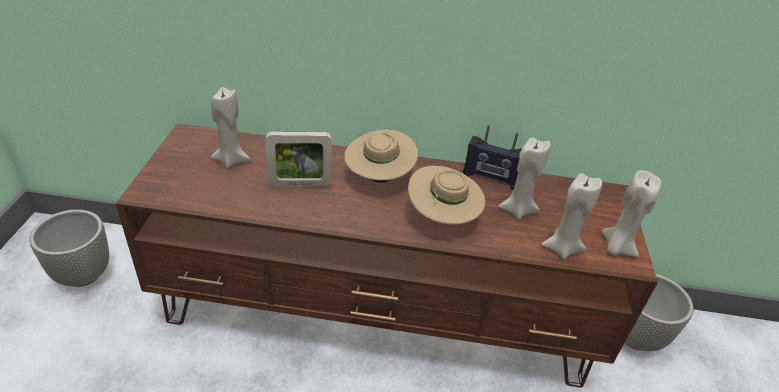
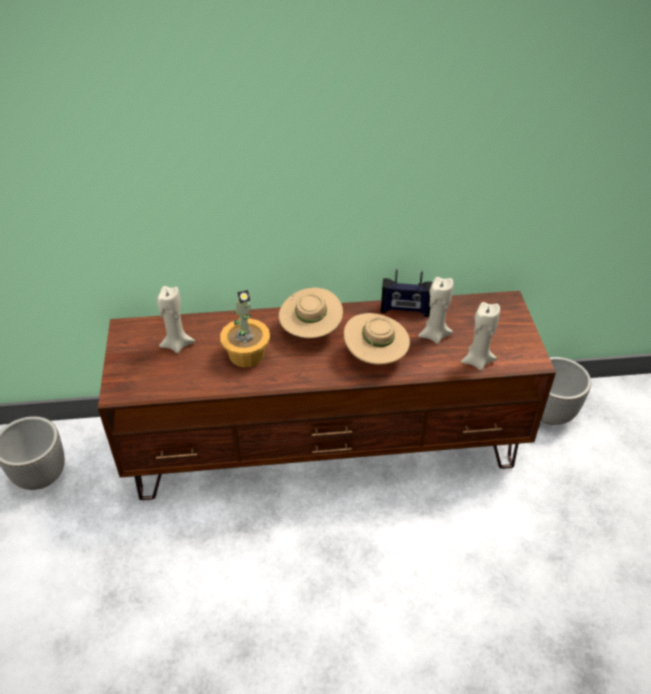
camera: 10 degrees left, 5 degrees up
picture frame [265,132,332,187] -> potted plant [220,290,270,368]
beige candle [602,170,662,257] -> none

